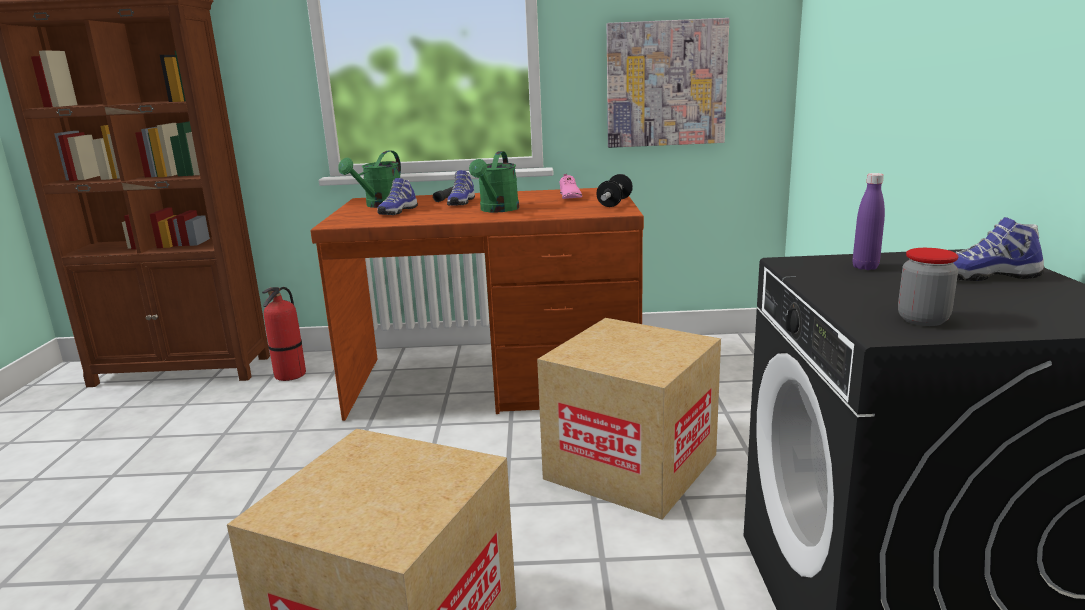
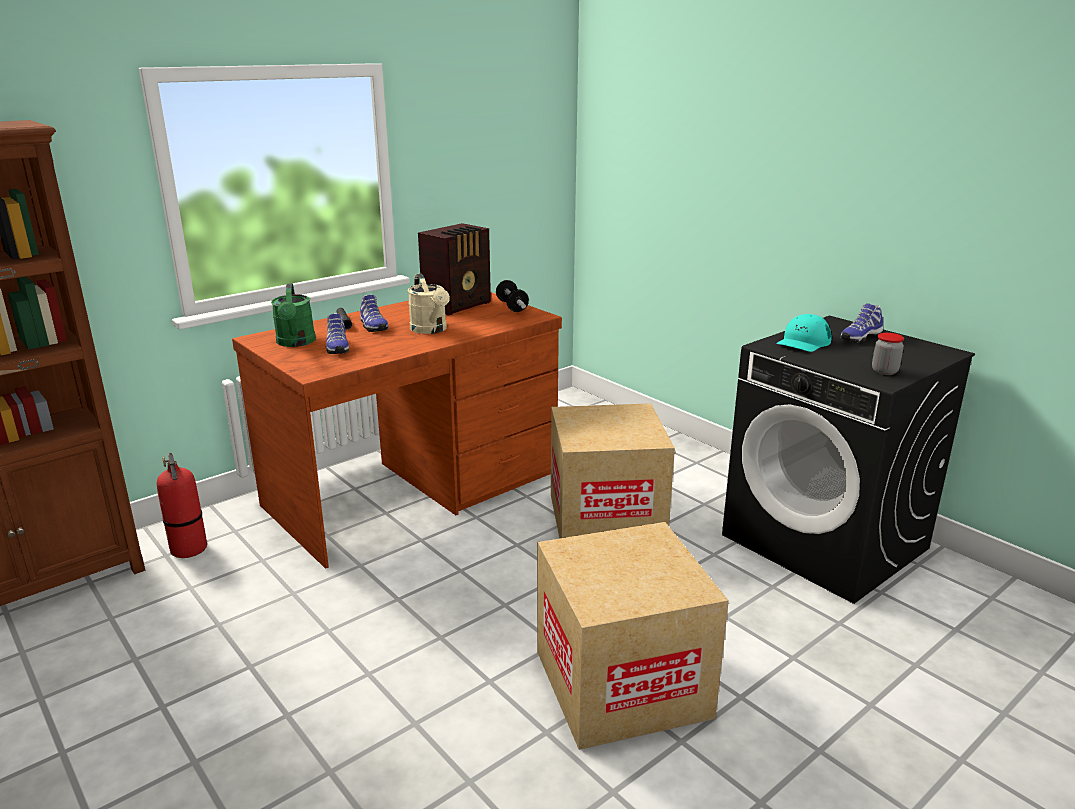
camera: 40 degrees left, 5 degrees up
green watering can [469,151,519,213] -> beige watering can [408,274,450,334]
pink shoe [560,174,582,199] -> radio [418,223,491,316]
picture [607,18,729,148] -> none
purple bottle [853,173,885,270] -> turquoise cap [776,314,832,352]

